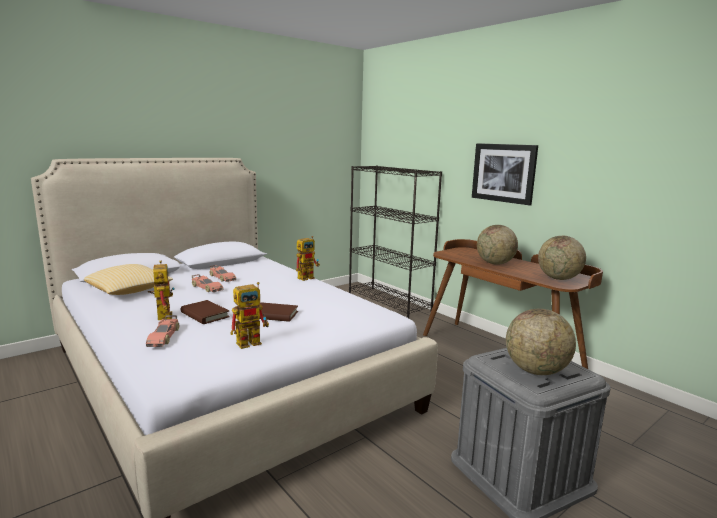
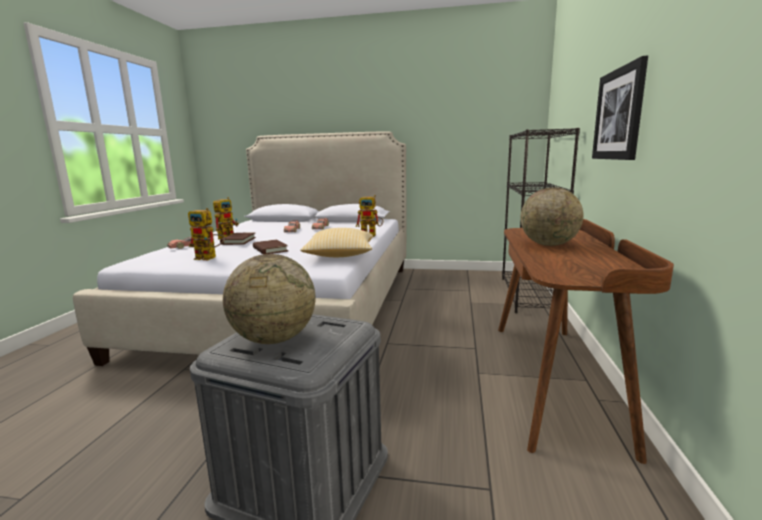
camera: 50 degrees right, 0 degrees up
pillow [84,264,173,295] -> pillow moved to [300,228,373,257]
globe [538,236,586,280] -> none

